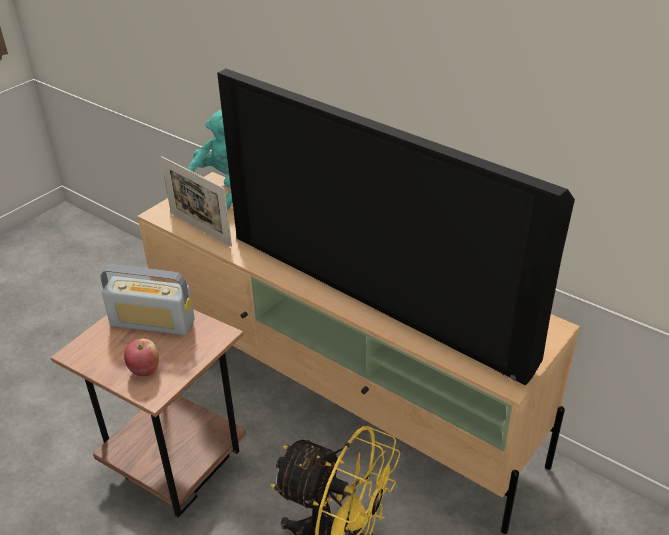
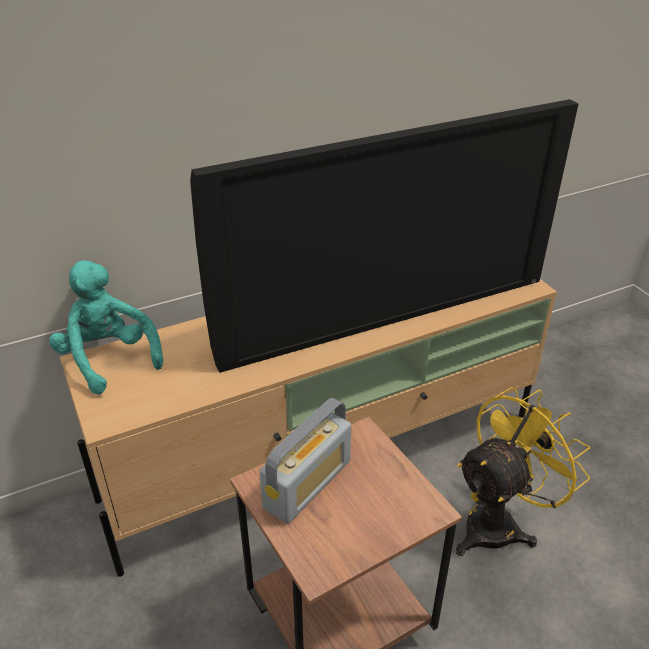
camera: 65 degrees left, 0 degrees up
apple [124,338,159,376] -> none
picture frame [161,157,232,247] -> none

